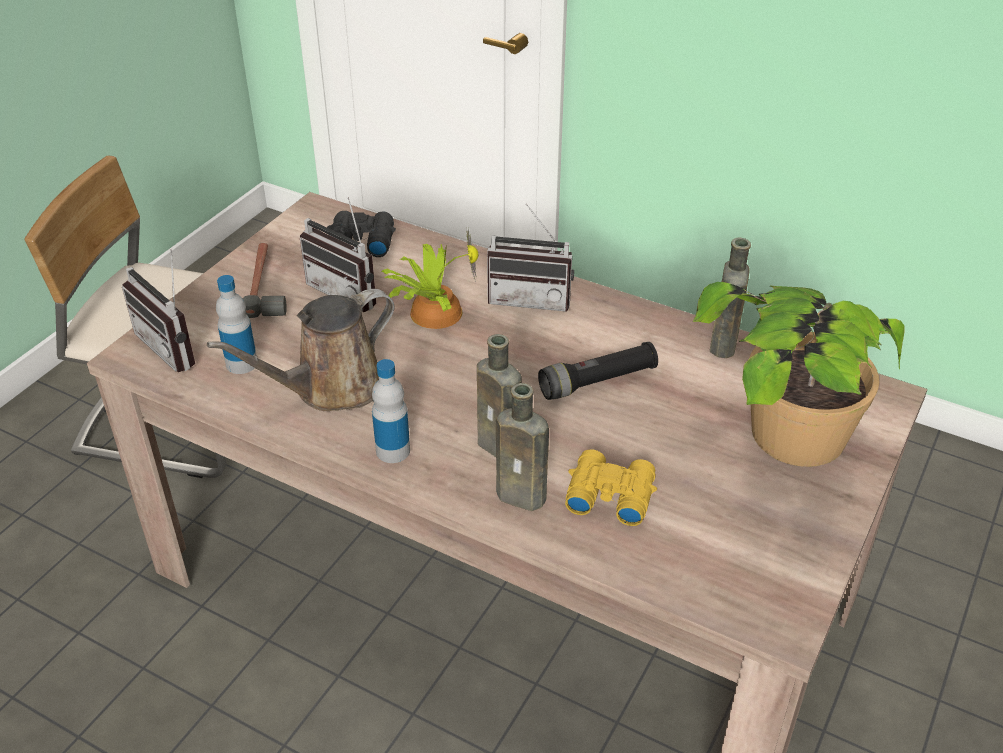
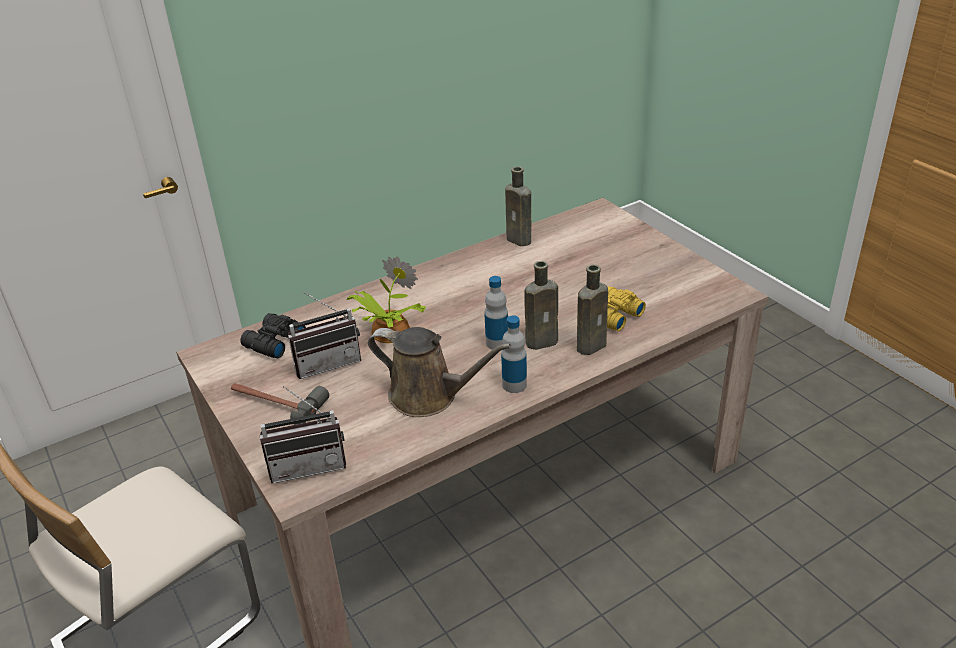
camera: 60 degrees left, 5 degrees down
brown watering can [207,289,395,411] -> brown watering can turned 60 degrees counterclockwise [368,327,511,417]
bottle [216,275,257,374] -> bottle moved to [484,276,508,350]
radio [487,204,574,311] -> none
black flashlight [538,342,658,400] -> none
potted plant [693,282,904,467] -> none

